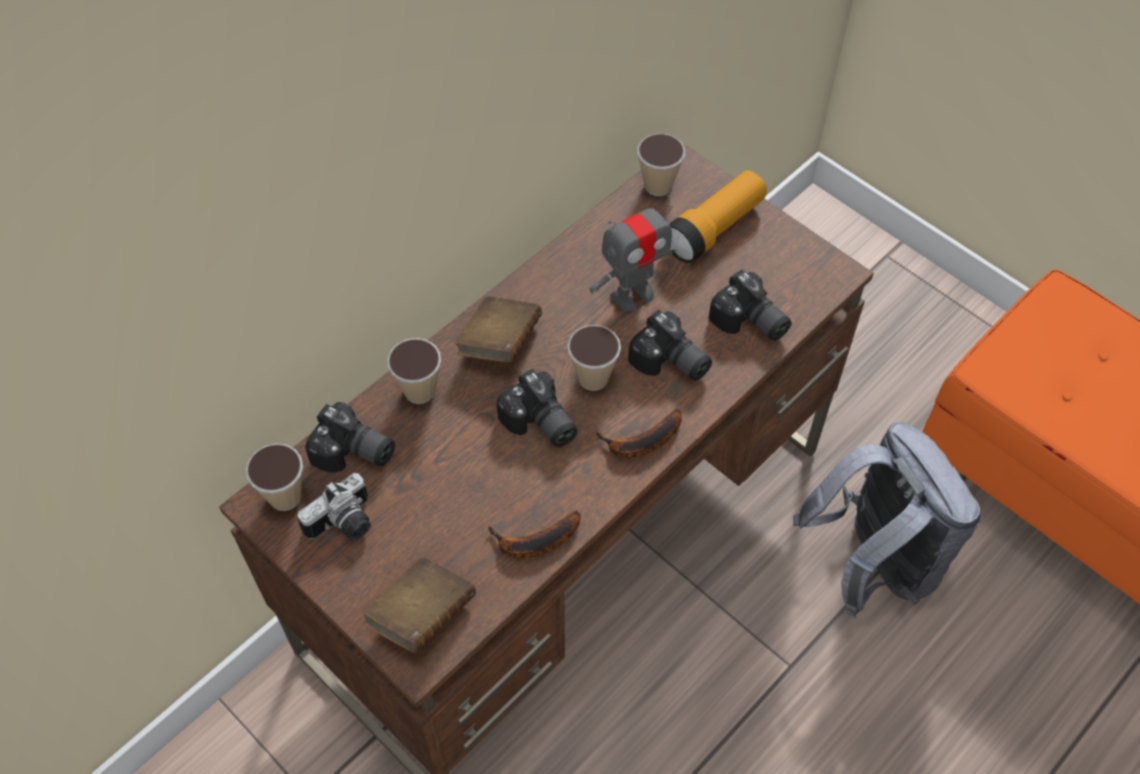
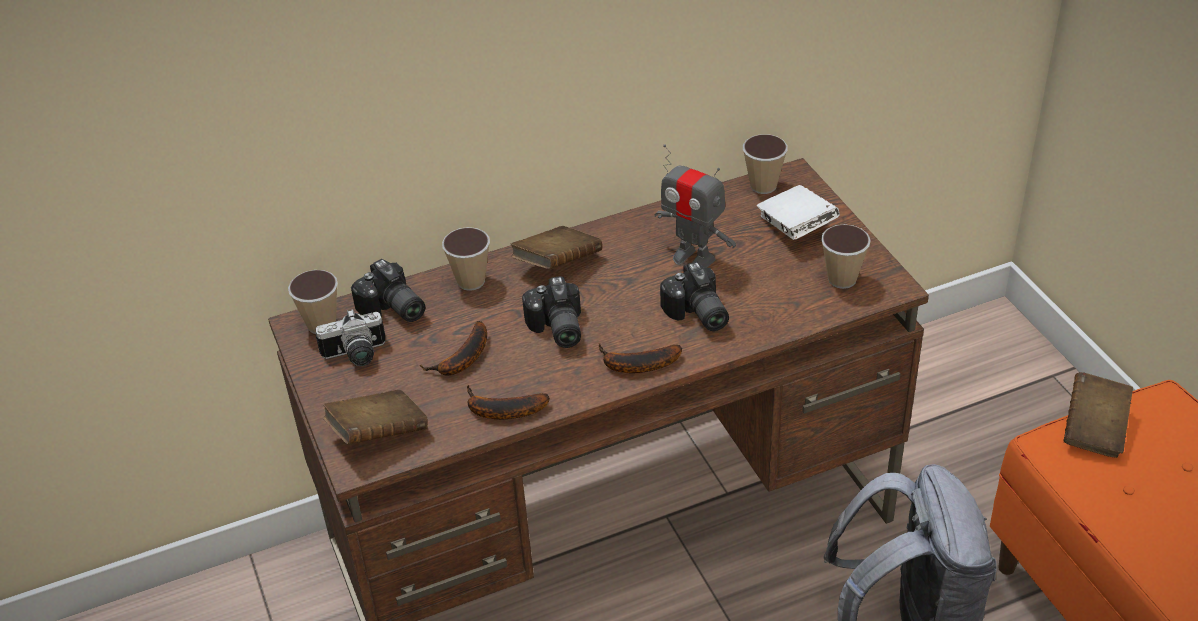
camera: 25 degrees right, 15 degrees down
cup [567,325,621,391] -> cup moved to [821,224,871,289]
toy robot [589,195,676,311] -> toy robot turned 45 degrees clockwise [654,144,736,268]
flashlight [669,170,767,263] -> white book [757,185,840,240]
camera [709,270,792,341] -> none
none -> banana [420,321,487,375]
none -> brown book [1063,372,1133,458]

